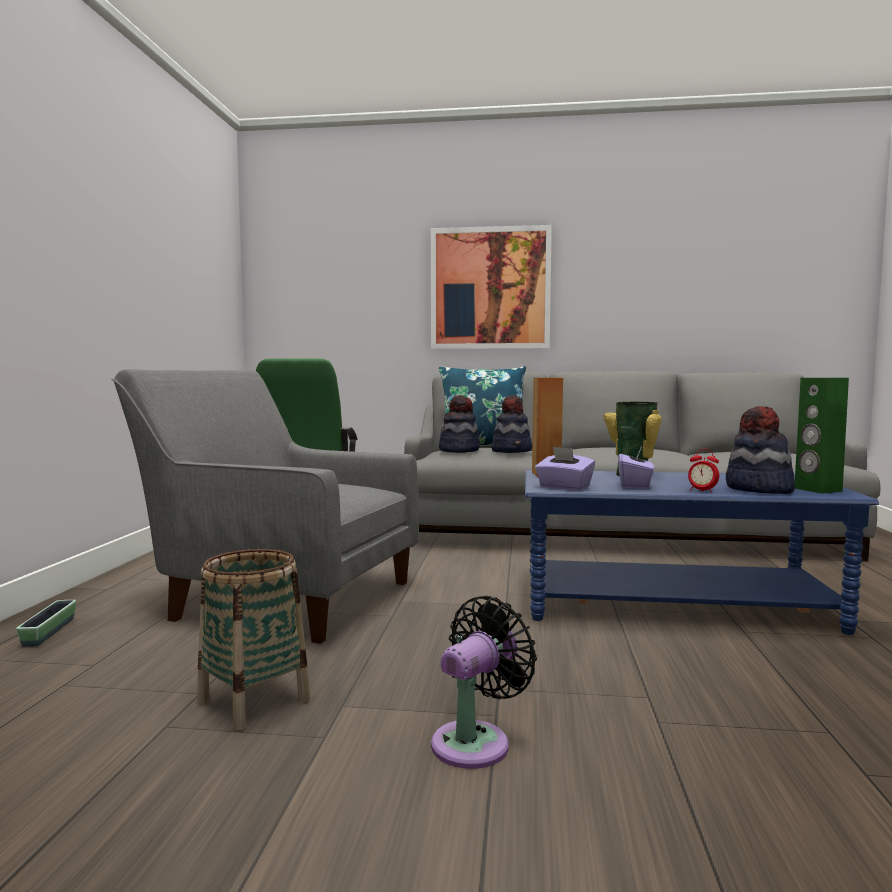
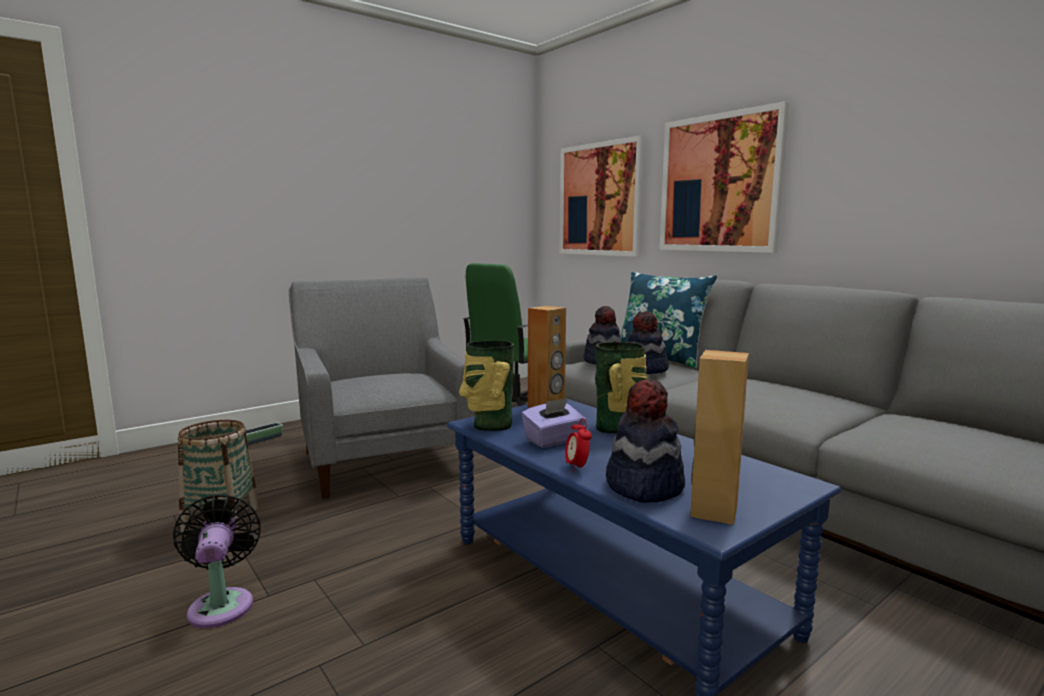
camera: 45 degrees right, 5 degrees up
black fan [431,595,537,769] -> black fan turned 105 degrees counterclockwise [173,495,261,628]
purple tissue box [535,447,595,490] -> vase [459,340,514,431]
green speaker [795,378,849,493] -> brown speaker [690,350,749,525]
none -> picture [559,135,644,256]

